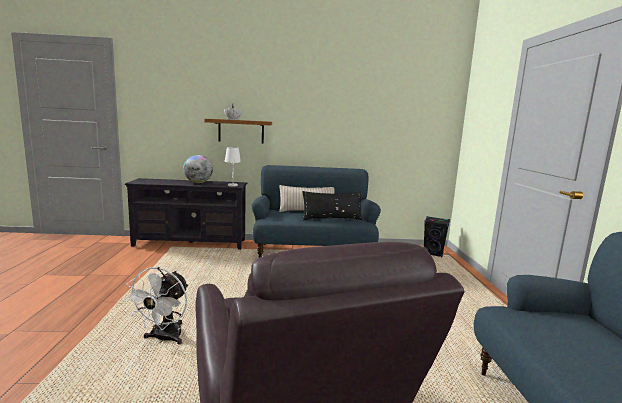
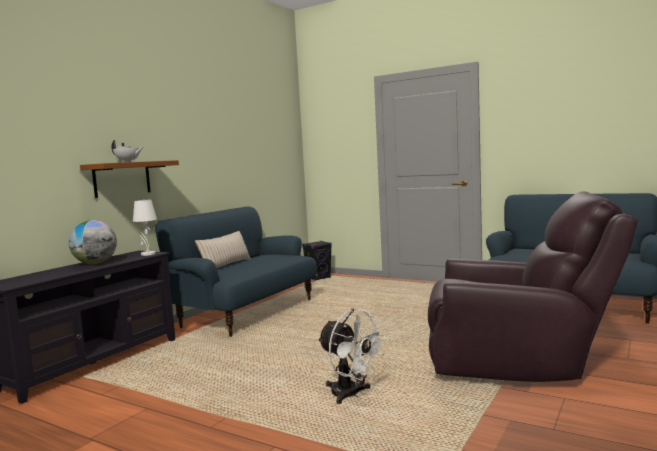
camera: 55 degrees left, 5 degrees down
black pillow [302,191,363,220] -> none

